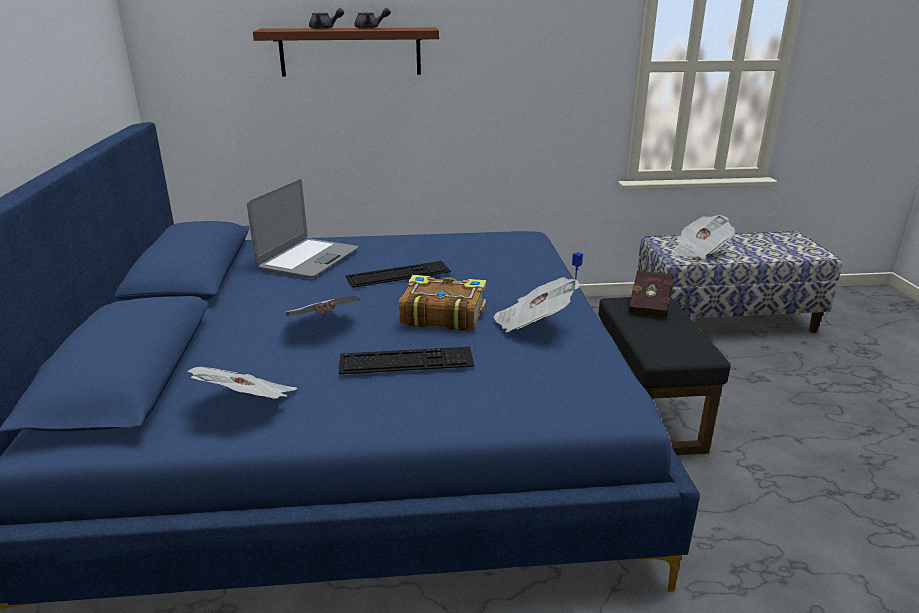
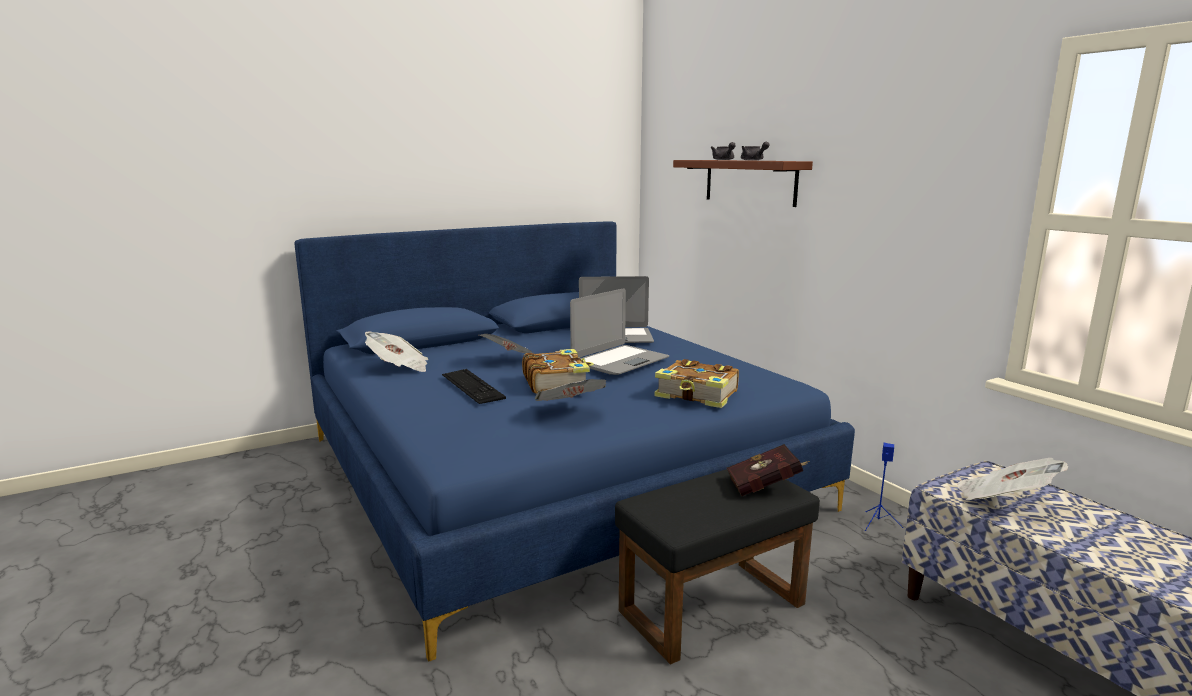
camera: 65 degrees right, 10 degrees down
keyboard [346,261,451,288] -> laptop [570,289,669,375]
none -> book [654,359,739,408]

